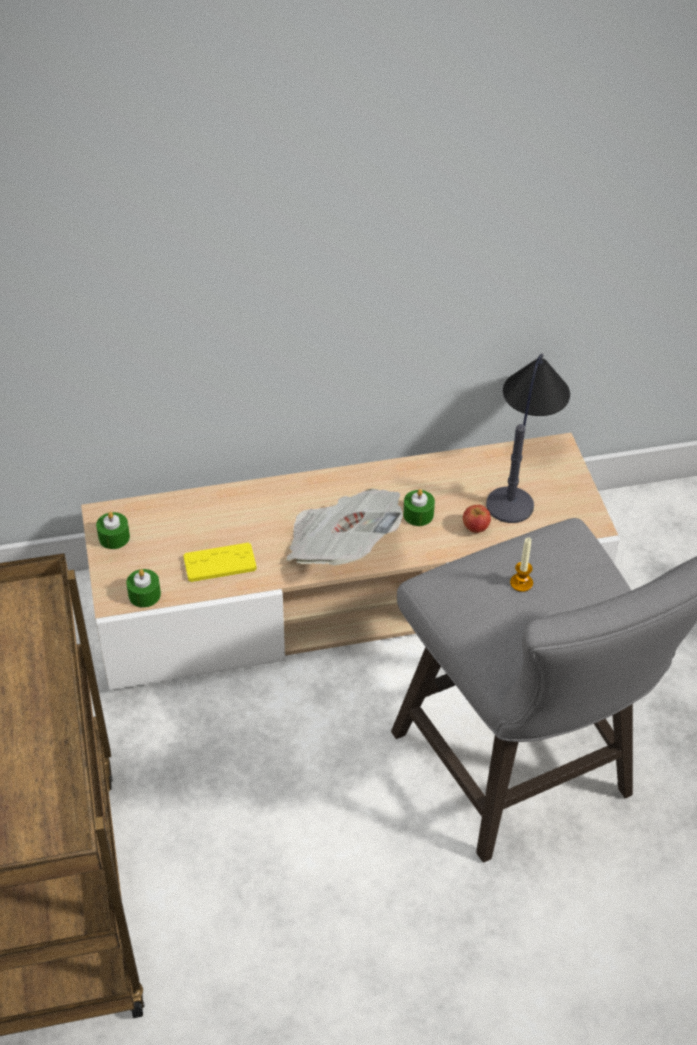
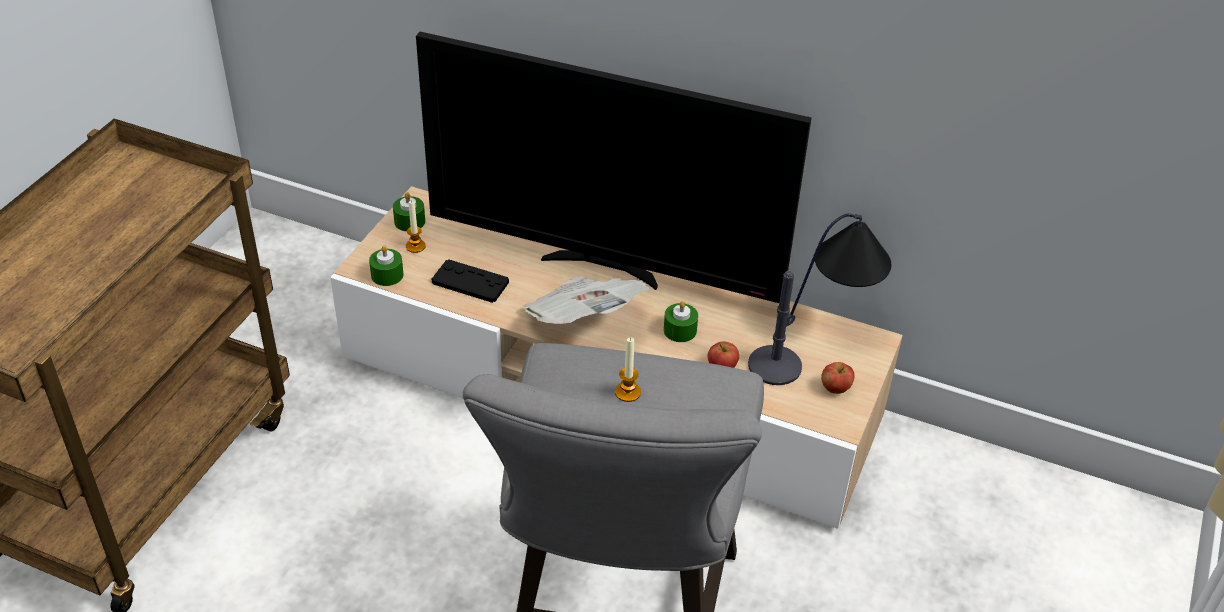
camera: 35 degrees right, 5 degrees down
yellow game controller [183,542,257,582] -> black game controller [432,259,509,303]
none -> candle [406,200,426,253]
none -> television [416,32,811,303]
none -> apple [821,362,855,394]

